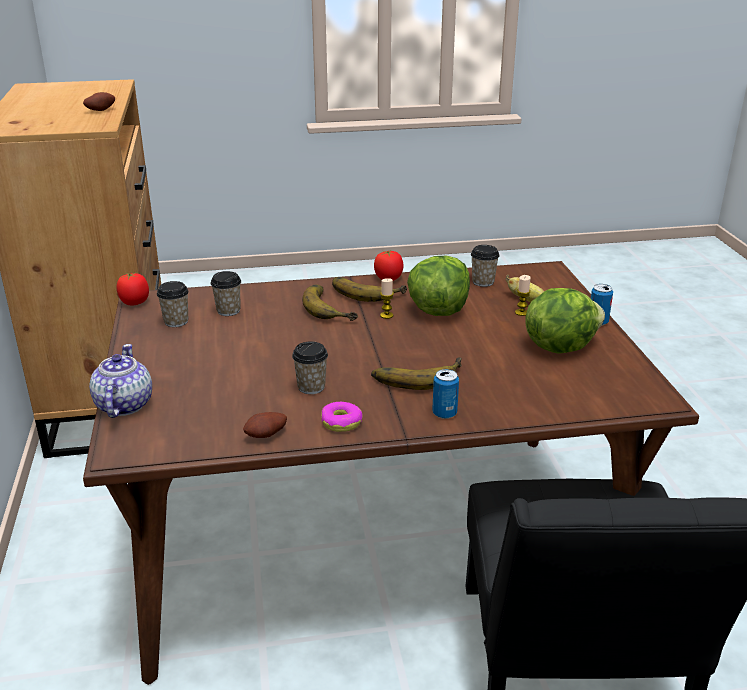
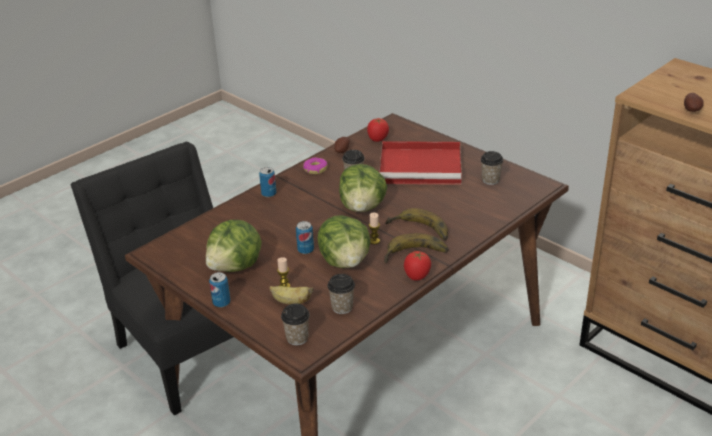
camera: 145 degrees right, 5 degrees up
teapot [89,344,152,418] -> none
tomato [116,272,149,305] -> tomato moved to [367,118,389,142]
cup [211,271,241,316] -> cup moved to [281,304,310,345]
banana [371,357,462,390] -> none
none -> can [296,221,314,254]
none -> lettuce [339,164,387,212]
none -> red tray [379,141,462,185]

